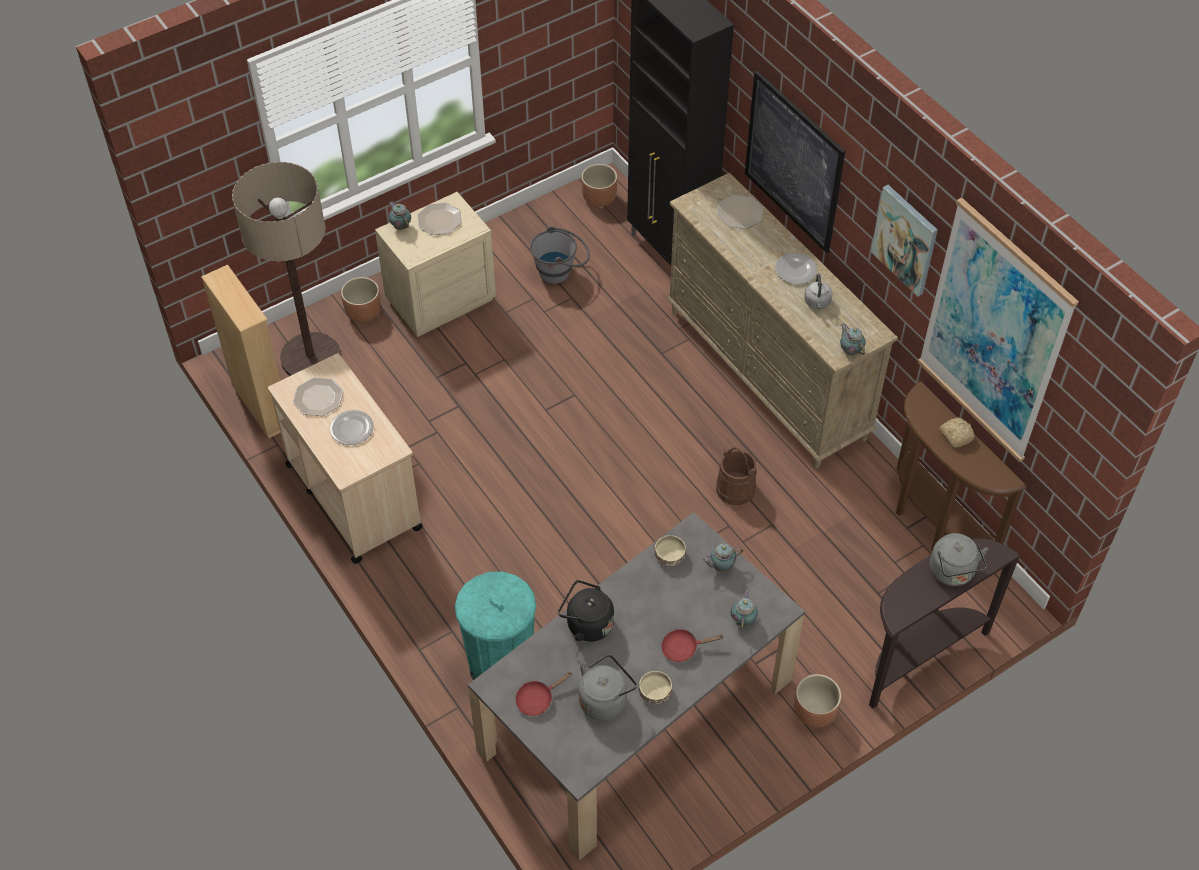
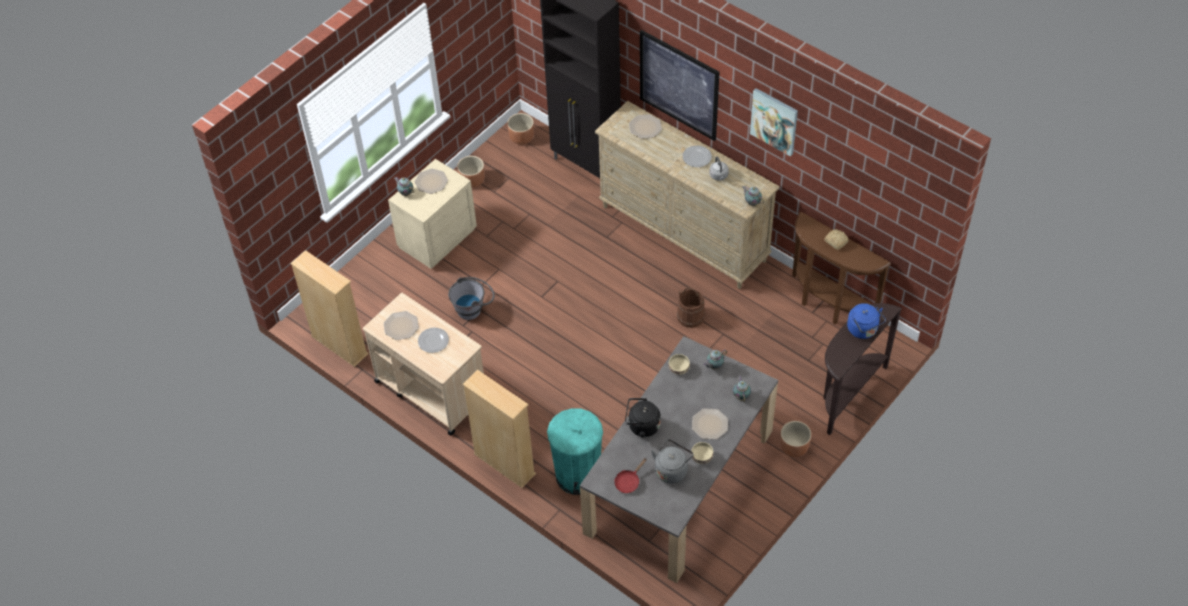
camera: 15 degrees left, 0 degrees up
floor lamp [232,162,341,376] -> none
brown planter [341,277,381,322] -> brown planter moved to [457,156,485,188]
grey bucket [530,226,590,284] -> grey bucket moved to [448,277,495,320]
red frying pan [661,629,723,662] -> plate [692,408,728,439]
picture [918,197,1079,462] -> none
grey kettle [930,533,988,586] -> blue kettle [847,303,886,339]
none -> beige bookcase [463,370,536,488]

